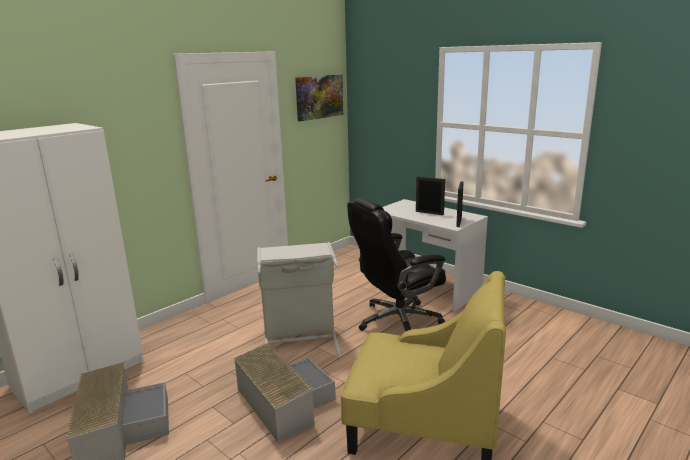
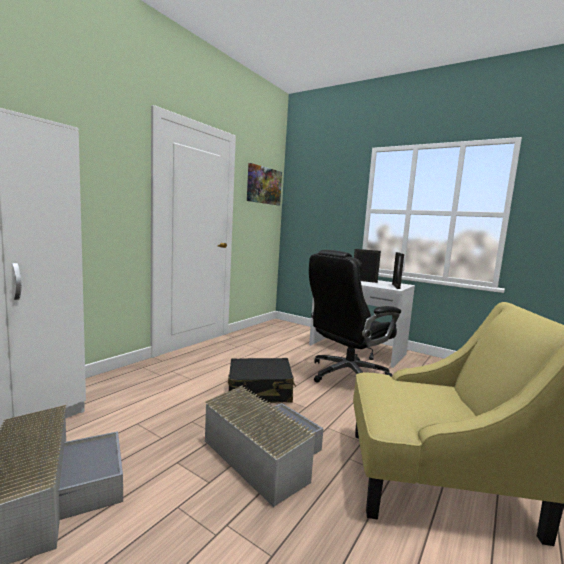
camera: 10 degrees left, 10 degrees down
grey laundry basket [257,242,341,358] -> black suitcase [228,358,296,403]

